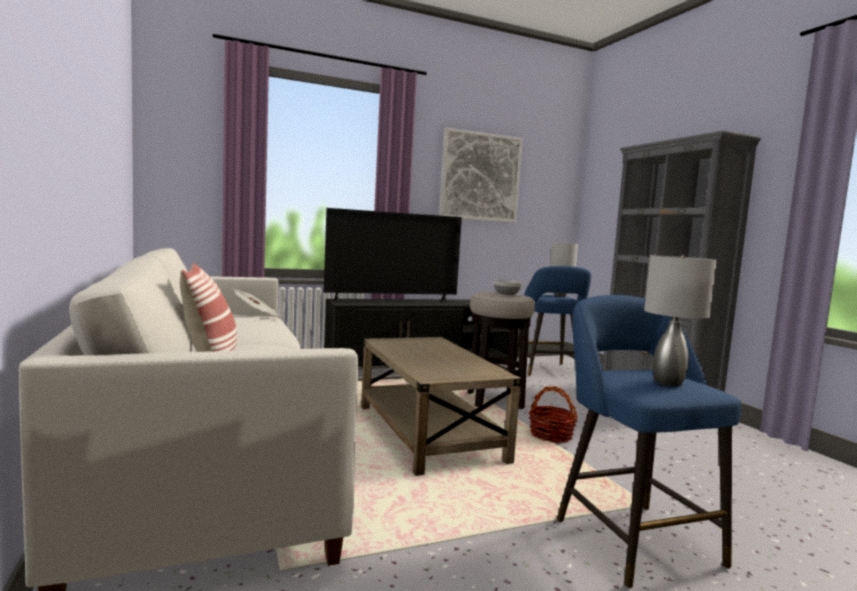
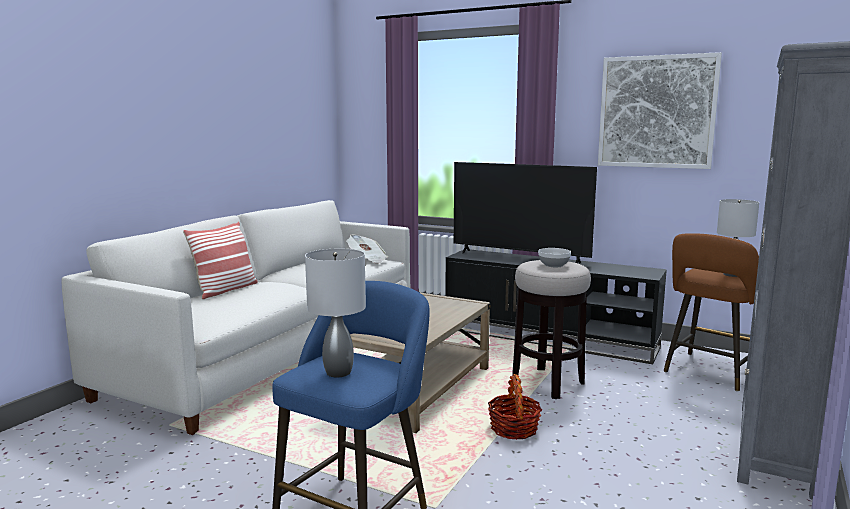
camera: 50 degrees right, 5 degrees up
blue stool [516,266,591,376] -> brown stool [664,233,759,392]

